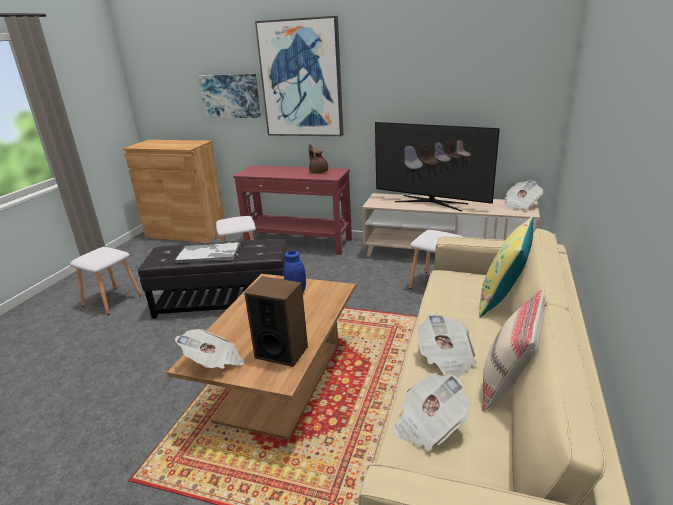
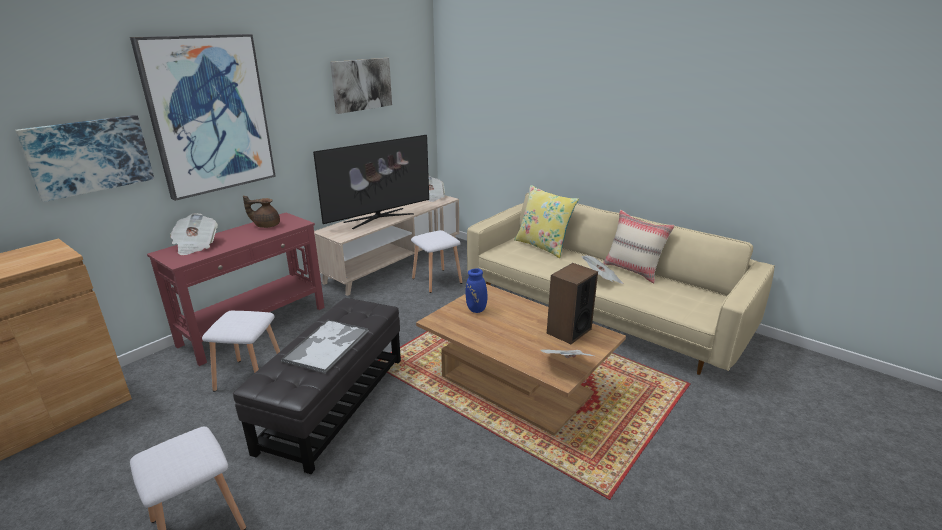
camera: 70 degrees left, 0 degrees up
newspaper [392,373,470,451] -> newspaper moved to [170,213,218,255]
none -> picture [330,58,392,114]

